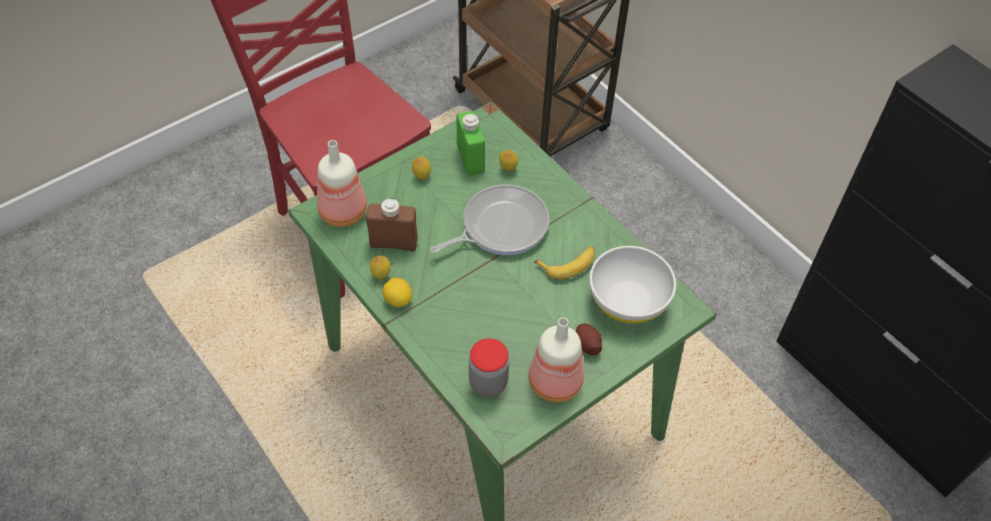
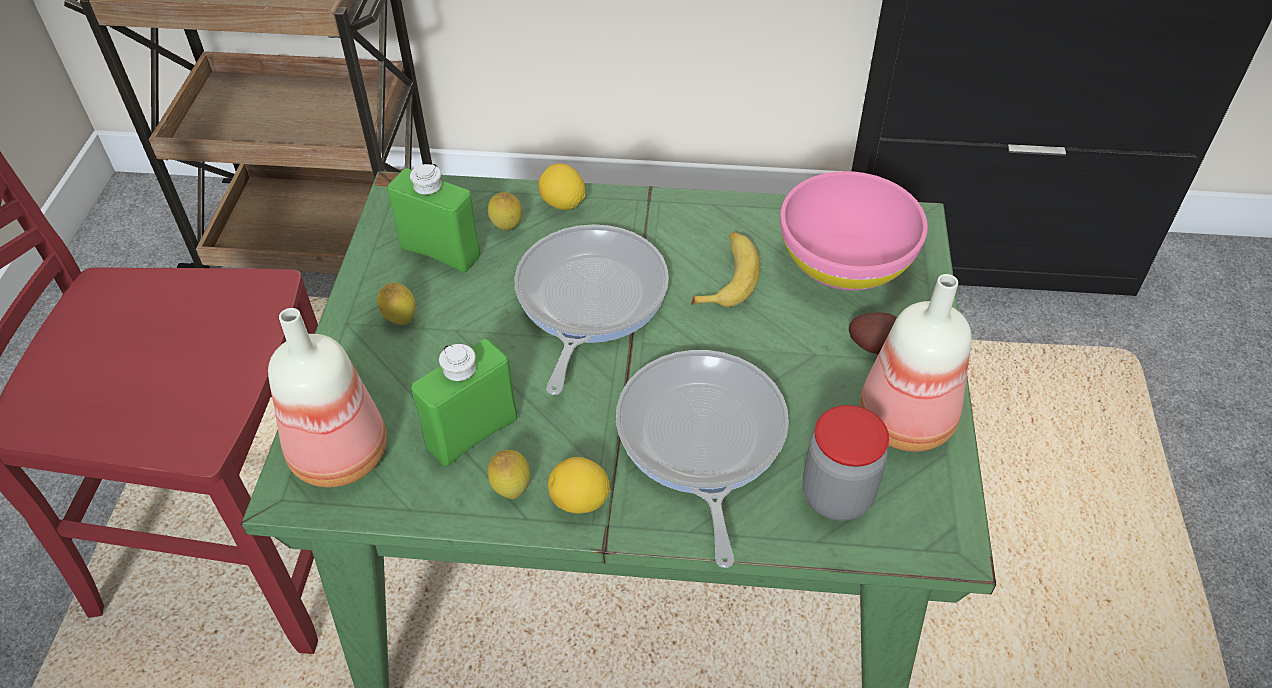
camera: 45 degrees left, 5 degrees down
brown bottle [366,198,418,251] -> green bottle [411,339,517,467]
white bowl [589,246,676,323] -> pink bowl [780,171,928,291]
none -> lemon [538,163,586,210]
none -> frying pan [616,350,789,568]

